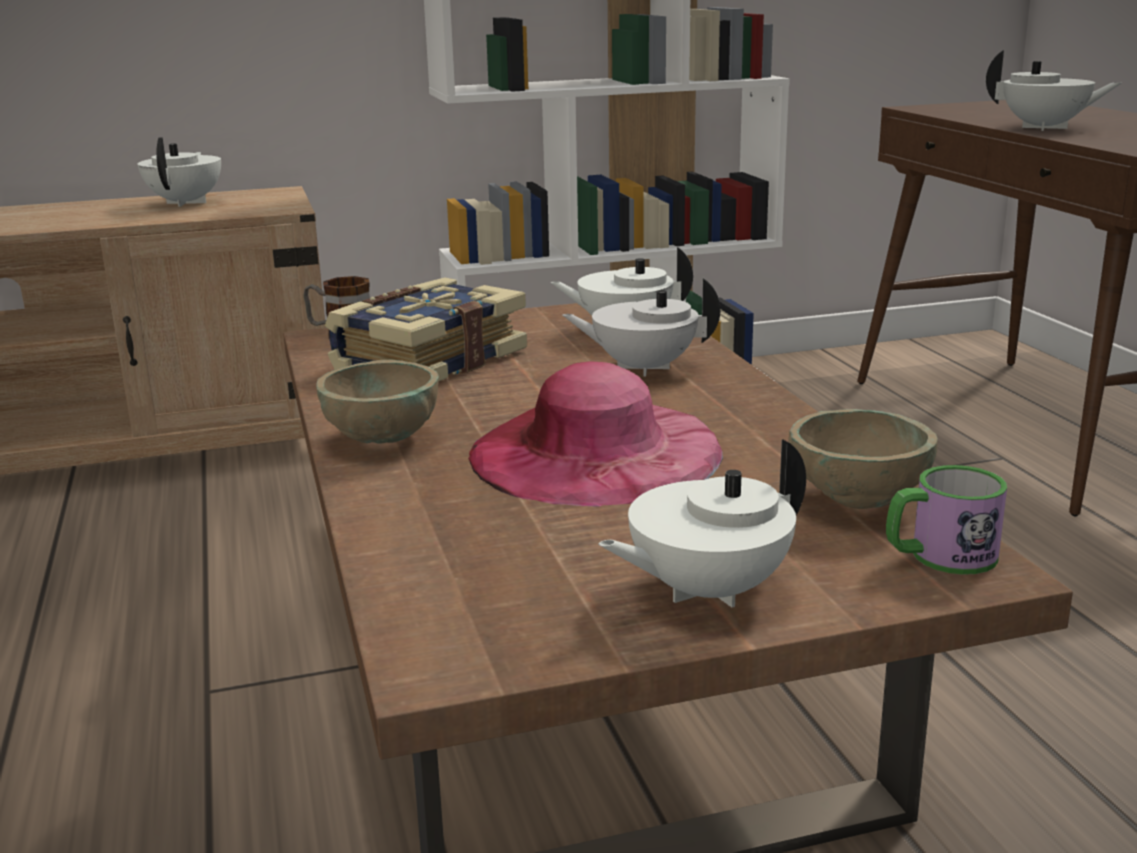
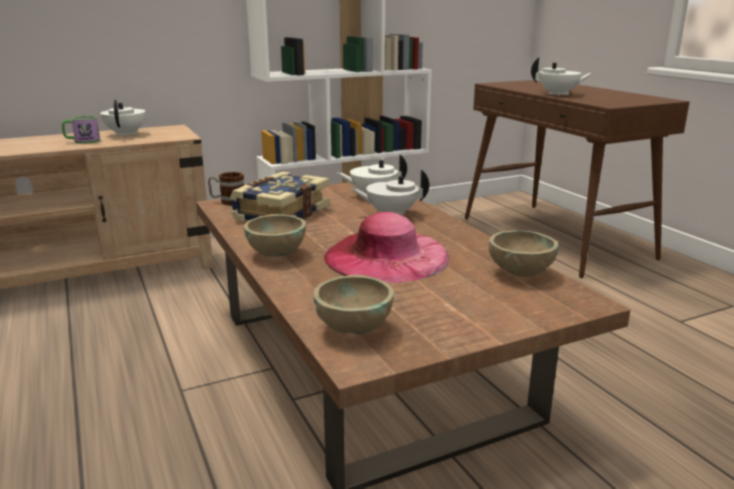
camera: 10 degrees left, 0 degrees up
white teapot [598,439,806,607] -> none
mug [886,465,1007,575] -> mug moved to [62,116,100,144]
none -> beige bowl [314,275,394,334]

